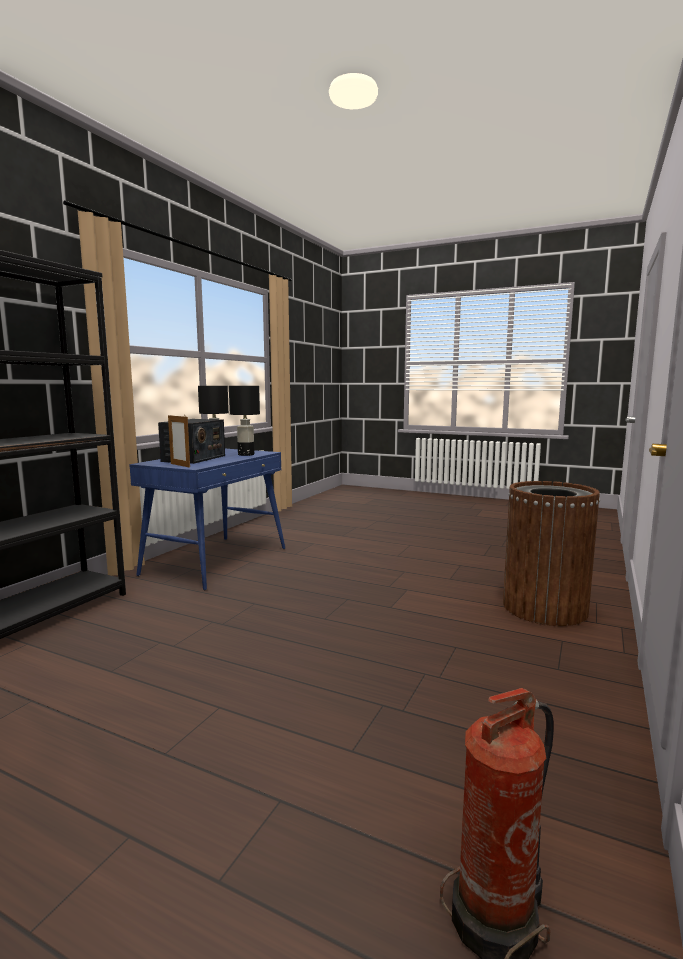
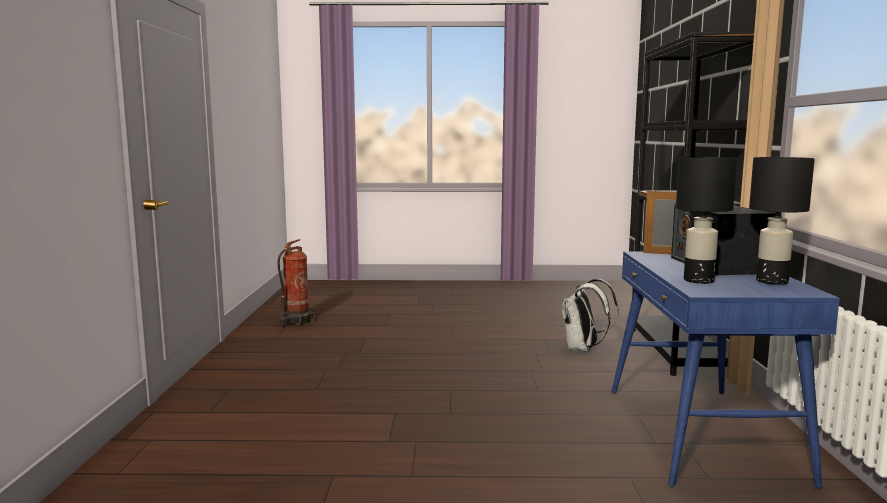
camera: 155 degrees right, 0 degrees up
brown trash can [503,481,600,626] -> none
none -> white backpack [562,279,619,352]

